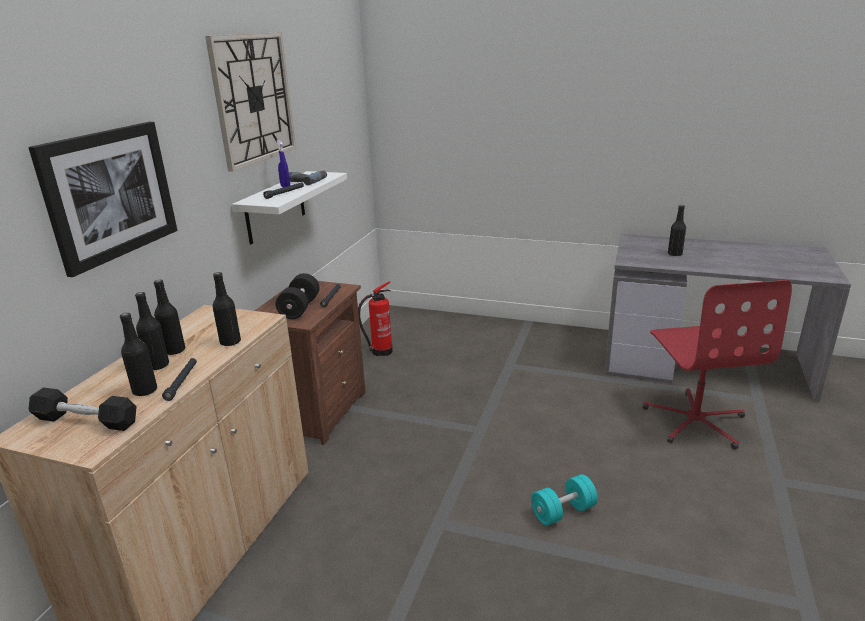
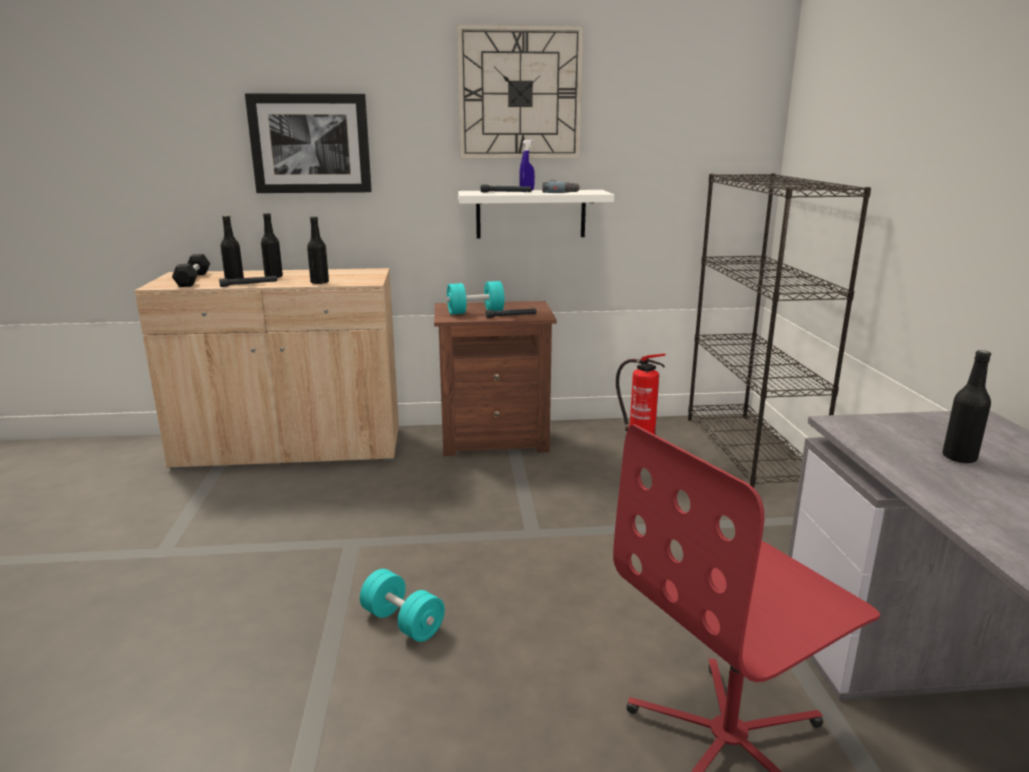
camera: 65 degrees right, 5 degrees down
black bottle [154,280,185,355] -> none
black dumbbell [276,273,319,319] -> turquoise dumbbell [447,281,505,315]
none -> black bookcase [688,173,871,488]

